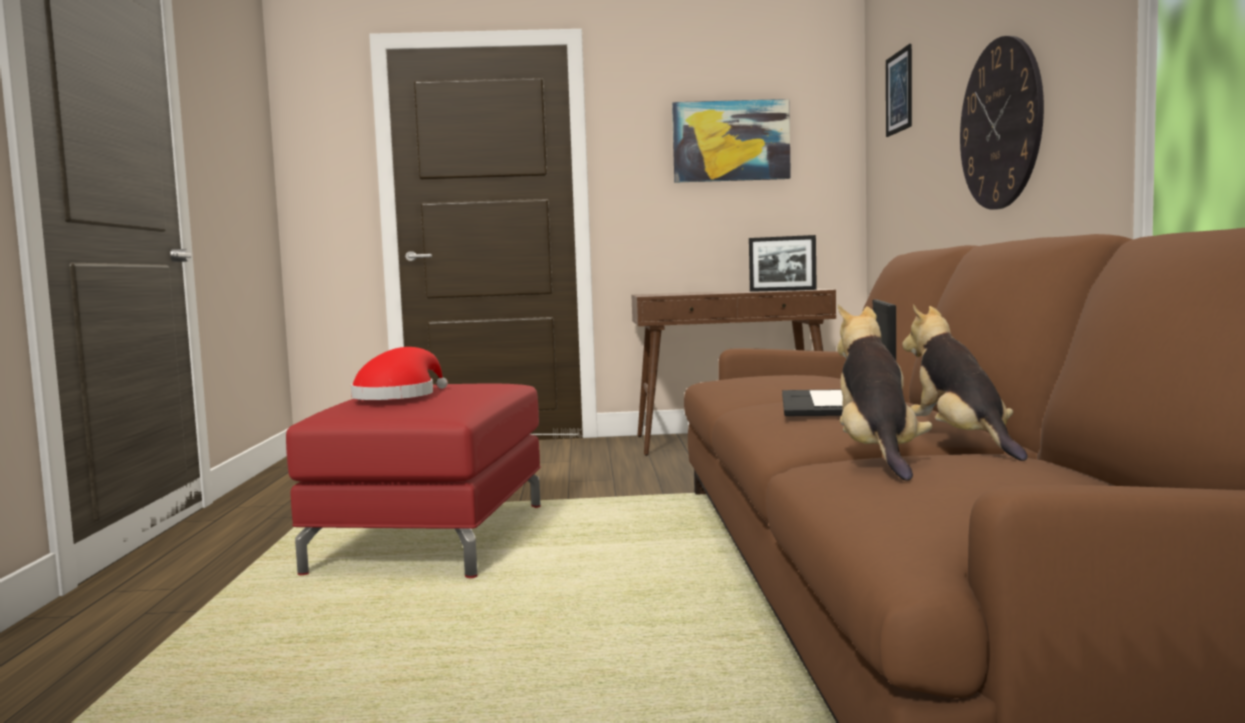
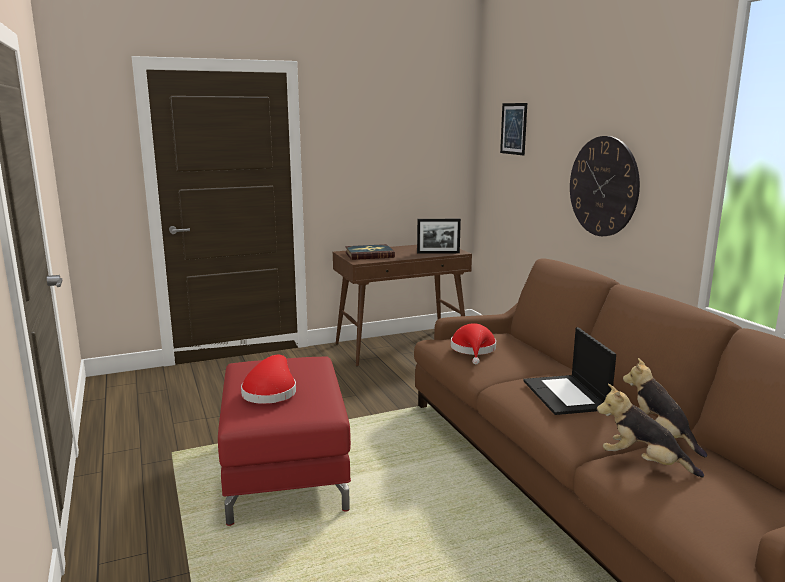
camera: 20 degrees left, 10 degrees up
picture [672,99,791,183] -> none
plush toy [837,304,933,481] -> plush toy turned 45 degrees counterclockwise [597,384,704,477]
none -> book [345,244,395,260]
none -> red hat [451,323,496,364]

